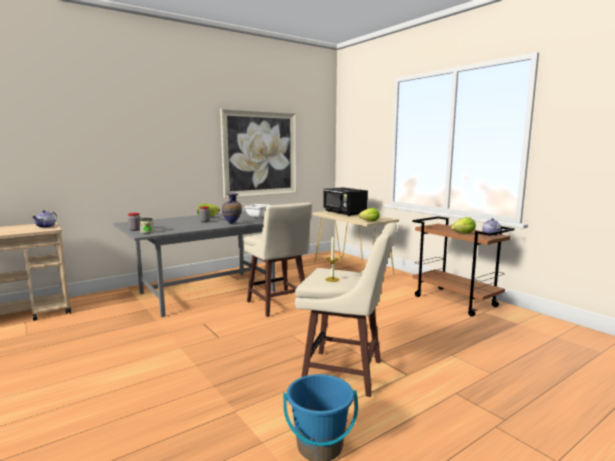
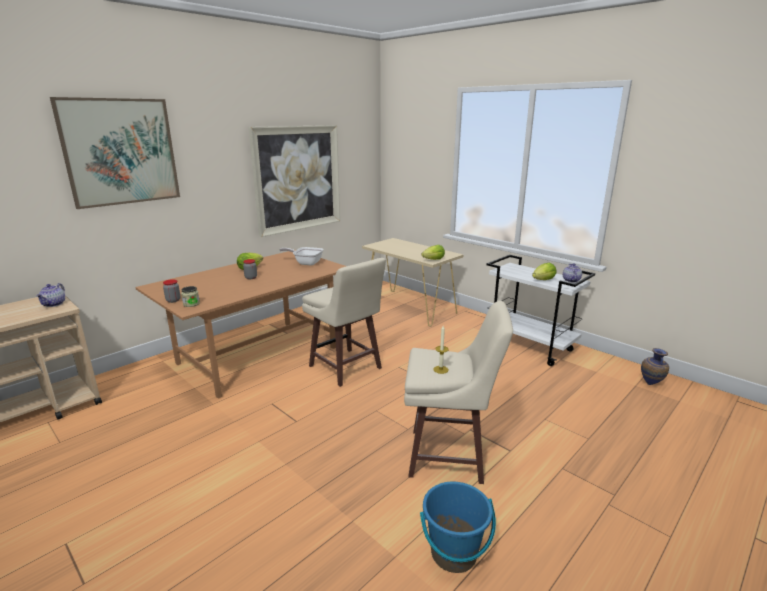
camera: 10 degrees left, 10 degrees up
grey dining table [113,211,275,317] -> brown dining table [135,250,346,399]
vase [222,193,242,224] -> vase moved to [641,348,669,385]
black microwave [323,187,368,216] -> none
brown cart [413,216,515,317] -> white cart [486,255,595,366]
none -> picture [50,97,180,209]

